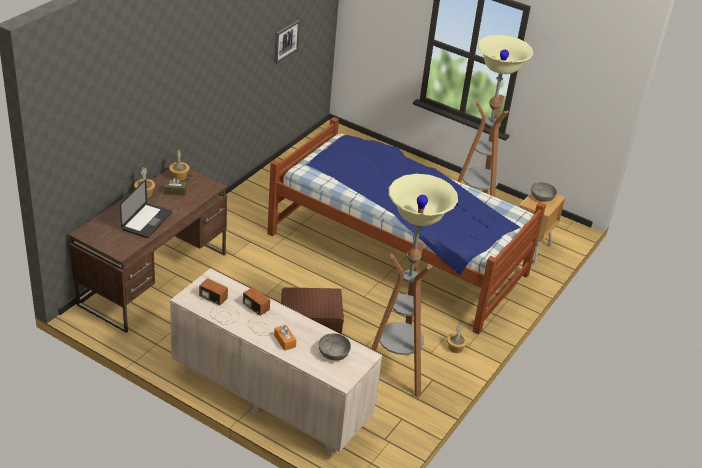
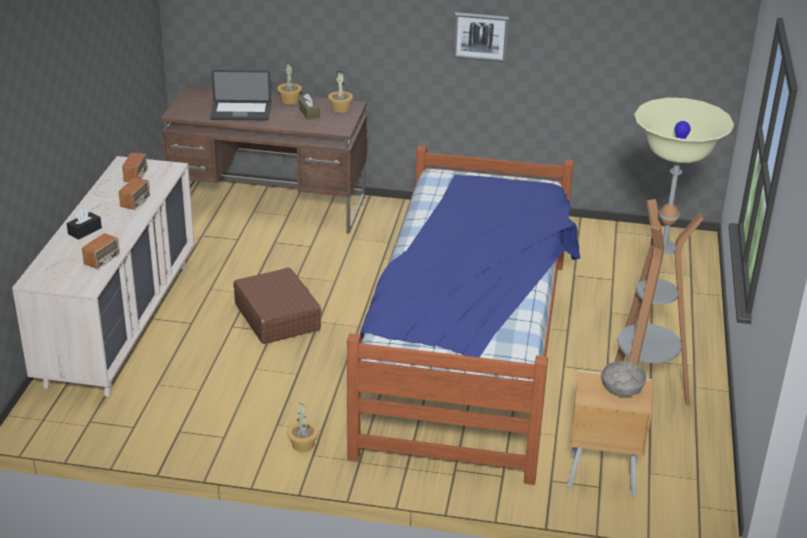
camera: 70 degrees right, 5 degrees down
picture [274,20,300,64] -> picture moved to [453,12,509,62]
orange tissue box [274,325,296,351] -> black tissue box [67,208,102,240]
grey bowl [319,333,351,360] -> radio [46,233,120,280]
floor lamp [371,174,458,397] -> none

